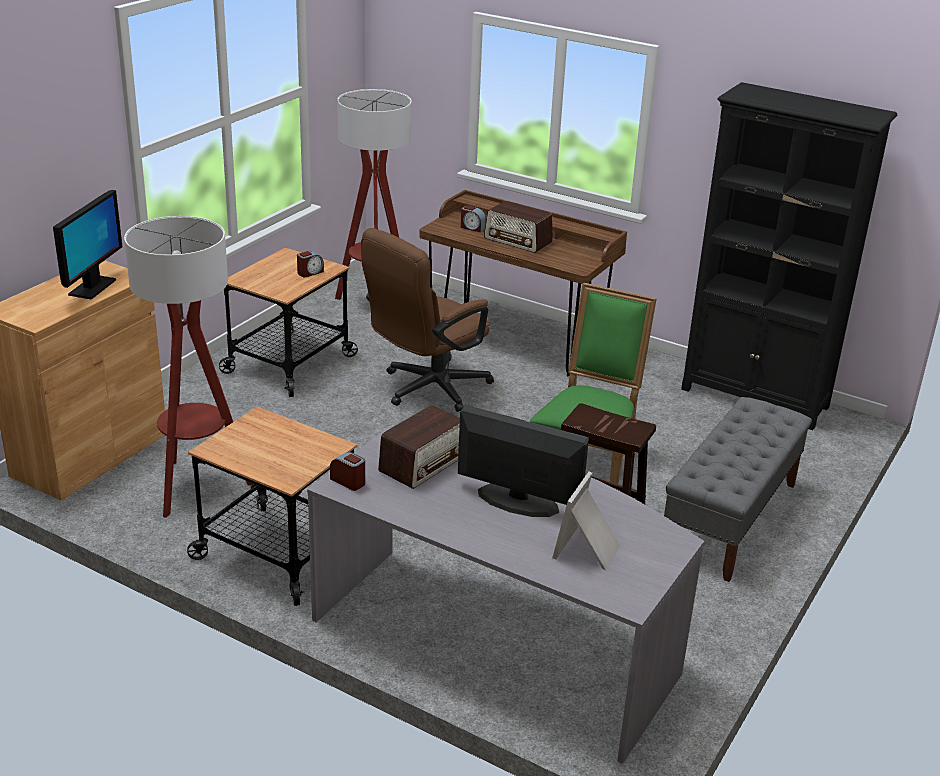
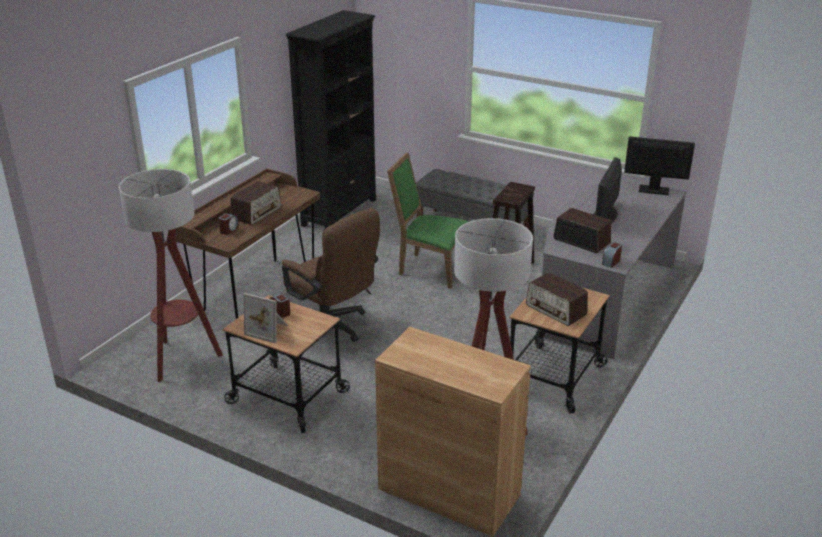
camera: 90 degrees left, 0 degrees up
monitor [53,190,122,299] -> monitor moved to [624,136,695,195]
picture frame [552,472,620,570] -> picture frame moved to [244,293,288,343]
none -> radio [526,272,588,326]

